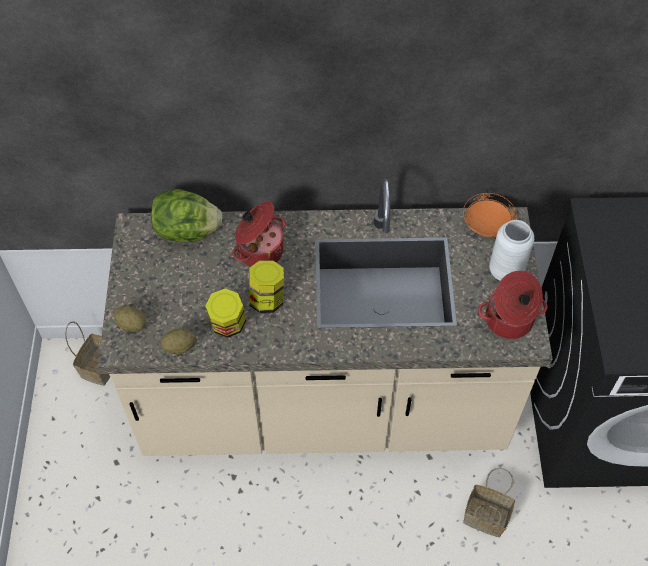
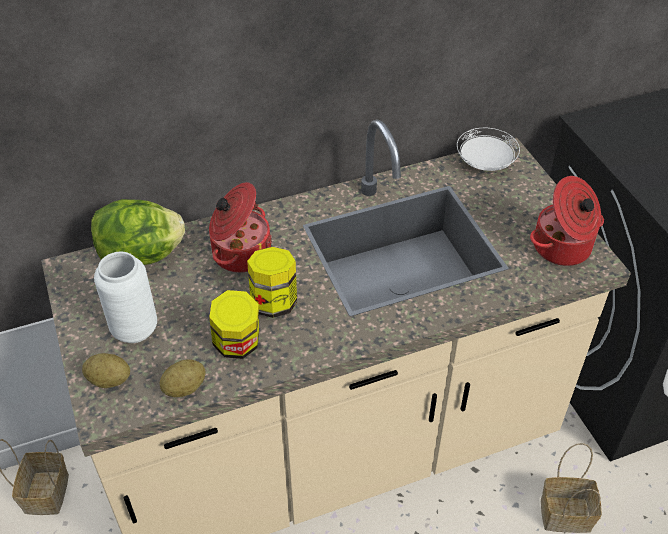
camera: 20 degrees left, 10 degrees down
orange plate [463,193,517,237] -> white plate [457,128,520,171]
white vase [489,220,534,281] -> white vase moved to [94,252,157,343]

